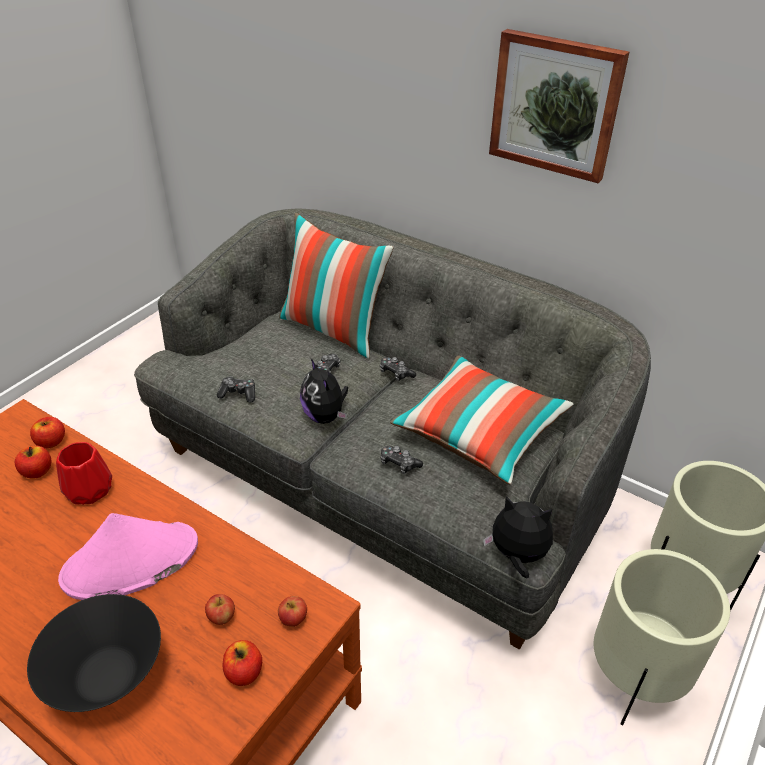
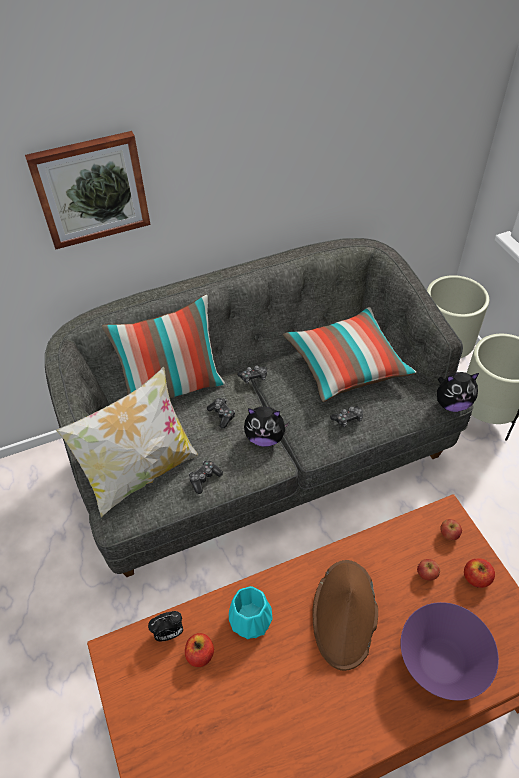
camera: 55 degrees left, 10 degrees up
black bowl [27,594,161,712] -> purple bowl [401,602,499,701]
apple [30,417,65,449] -> alarm clock [148,611,183,641]
red vase [56,442,112,505] -> turquoise vase [229,586,272,639]
pink hat [58,513,198,600] -> brown hat [312,560,378,671]
plush toy [483,496,553,579] -> plush toy turned 150 degrees counterclockwise [437,372,479,412]
picture [489,29,629,183] -> picture moved to [25,131,151,250]
none -> pillow [56,367,198,517]

